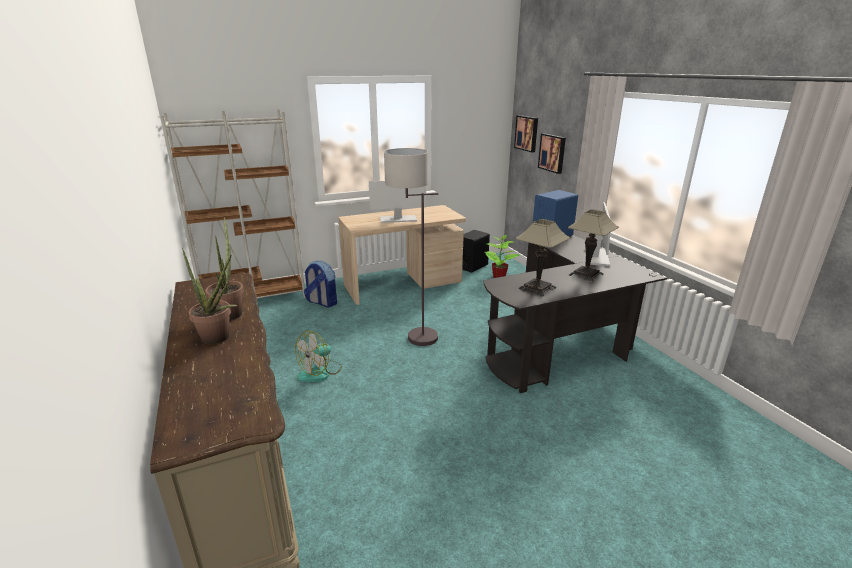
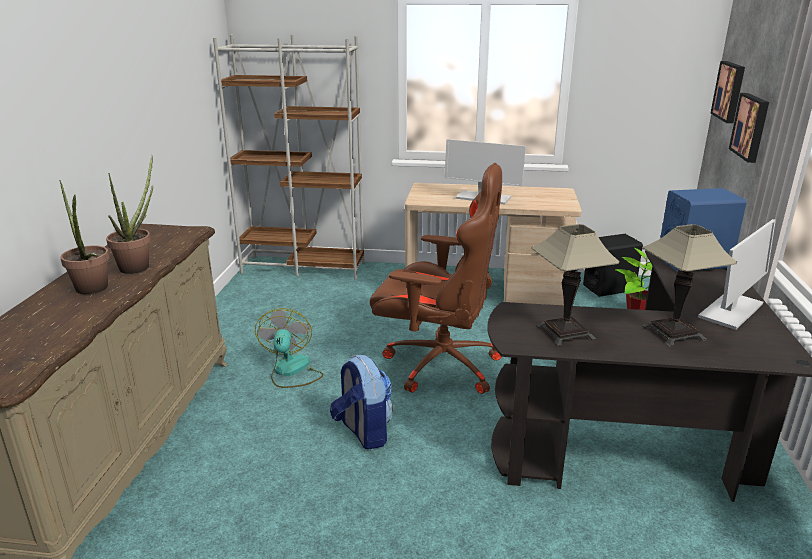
camera: 30 degrees right, 0 degrees up
fan [295,331,342,382] -> fan turned 105 degrees clockwise [255,308,323,388]
backpack [304,261,337,307] -> backpack moved to [330,355,393,450]
grey floor lamp [384,148,438,346] -> brown office chair [370,163,502,394]

